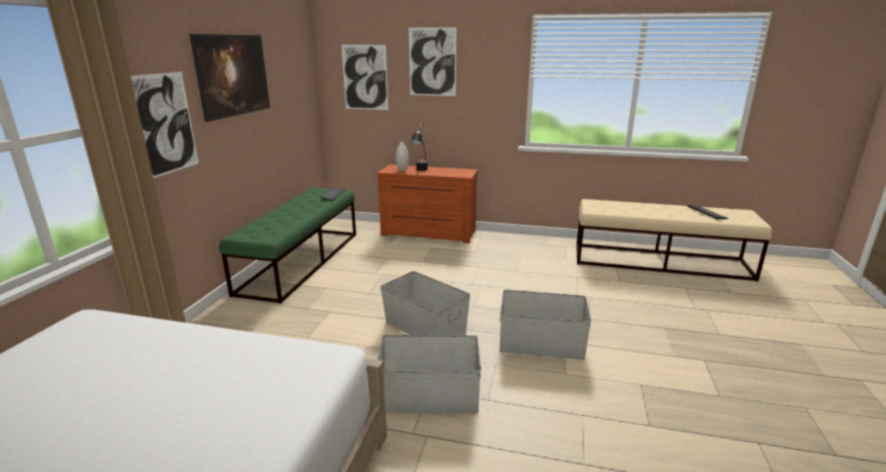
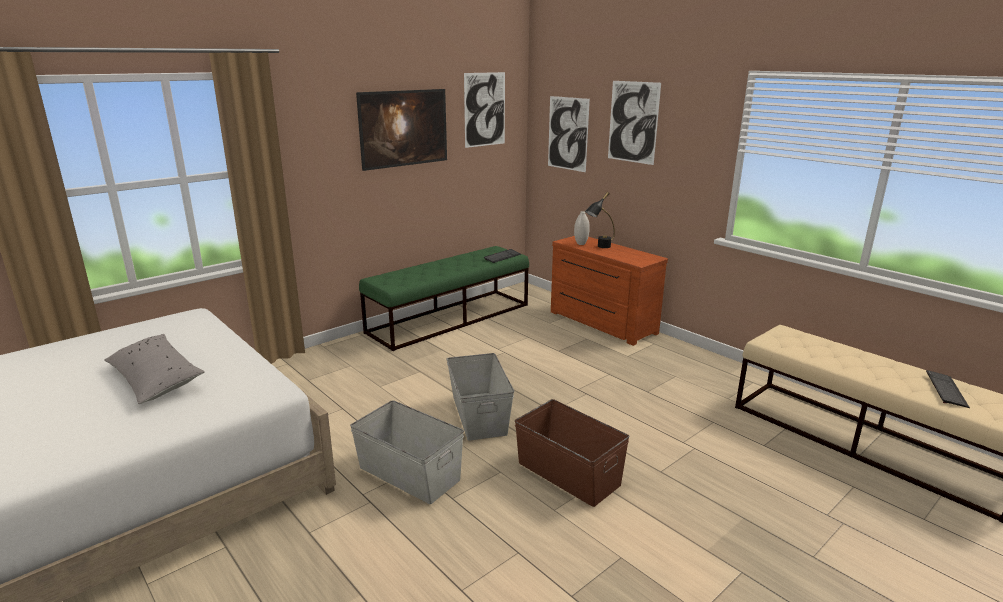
camera: 35 degrees right, 0 degrees up
picture [131,72,199,178] -> picture moved to [464,72,505,148]
grey storage box [500,290,591,360] -> brown storage box [515,399,630,507]
none -> grey pillow [104,334,205,404]

